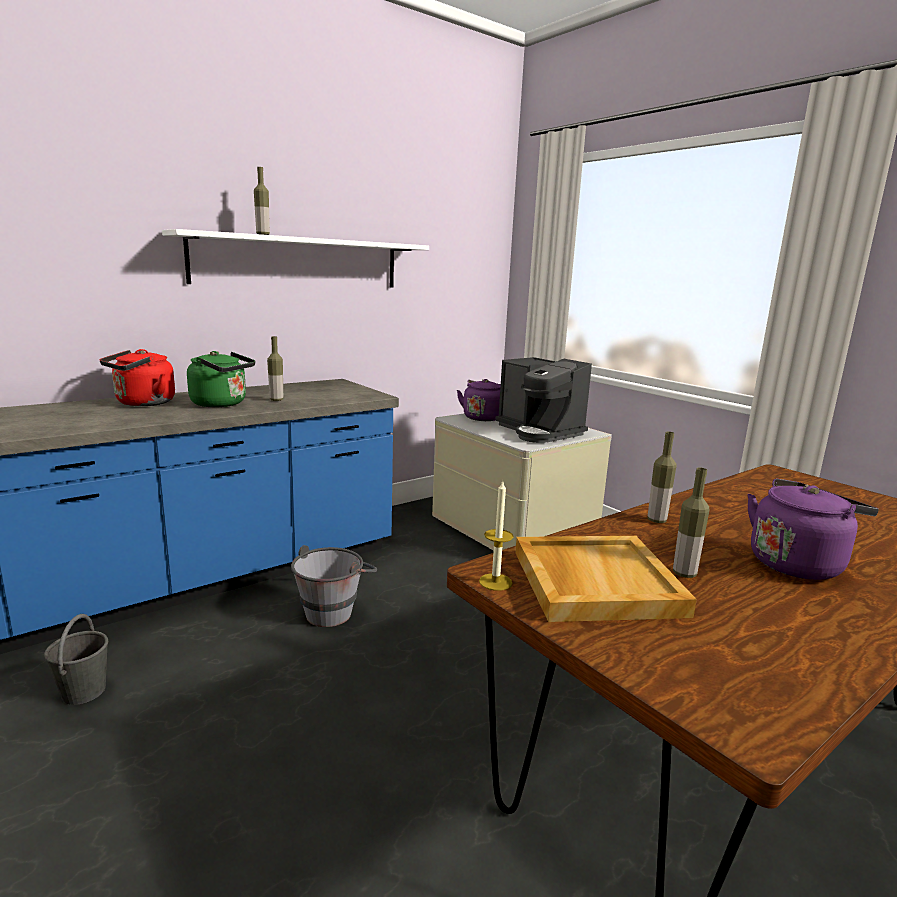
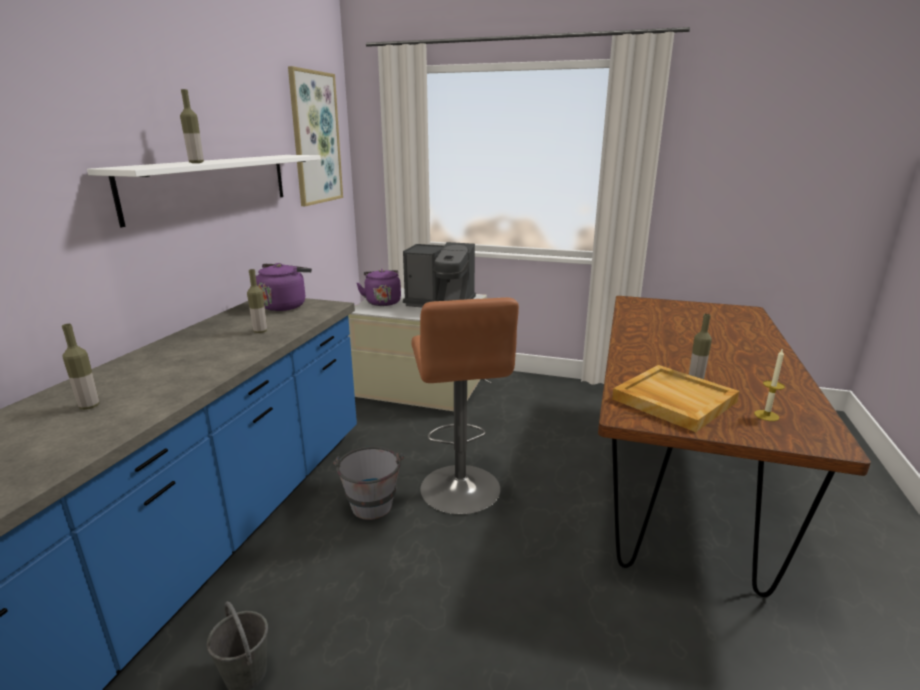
camera: 35 degrees left, 5 degrees up
red kettle [100,349,175,406] -> none
green kettle [187,351,255,407] -> none
candle [479,480,514,591] -> candle moved to [754,348,785,421]
bottle [648,432,677,523] -> bottle moved to [62,324,99,410]
purple kettle [748,478,879,580] -> purple kettle moved to [256,263,312,311]
none -> picture [288,66,343,206]
none -> brown stool [412,297,519,514]

